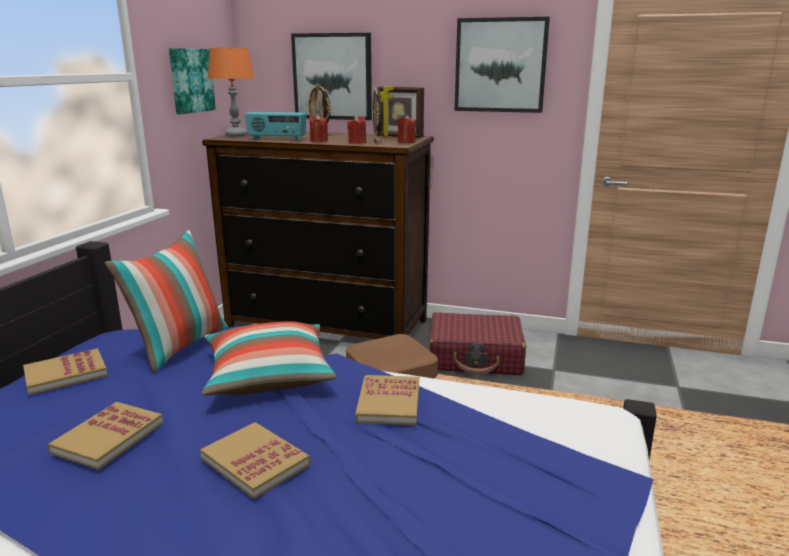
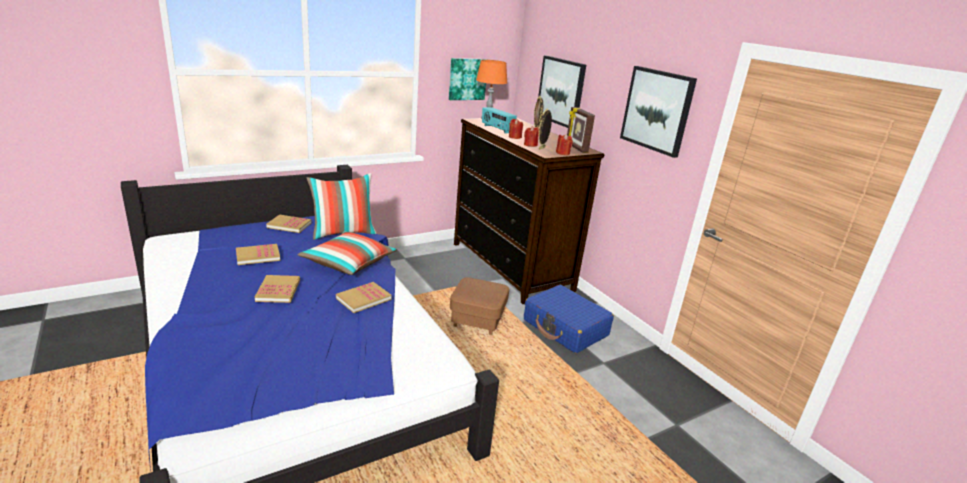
camera: 40 degrees right, 5 degrees up
red suitcase [429,312,526,375] -> blue suitcase [524,285,614,353]

